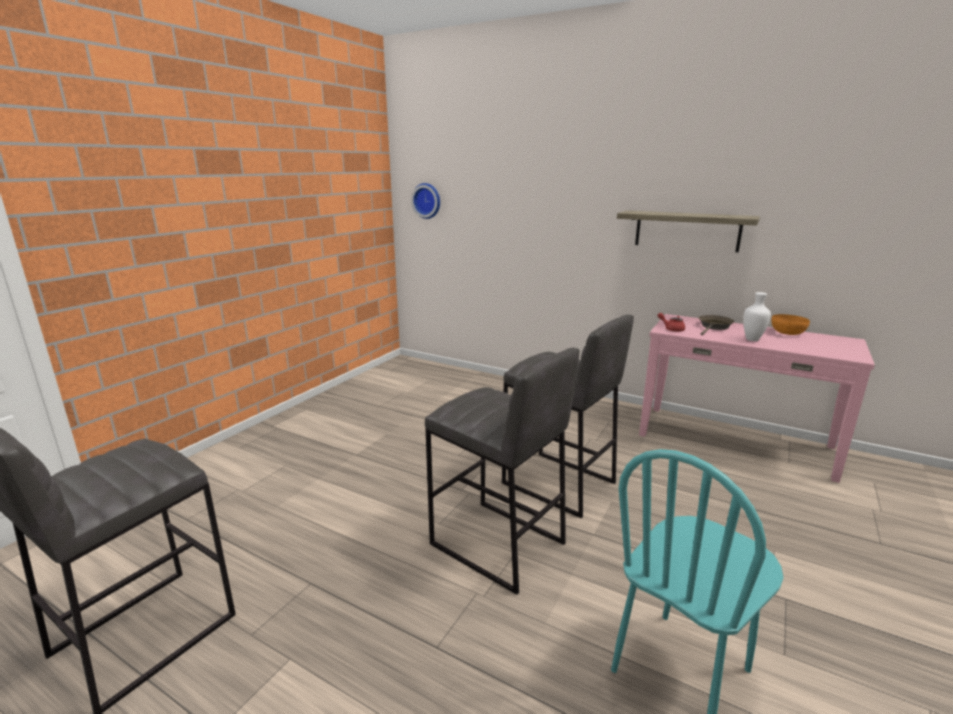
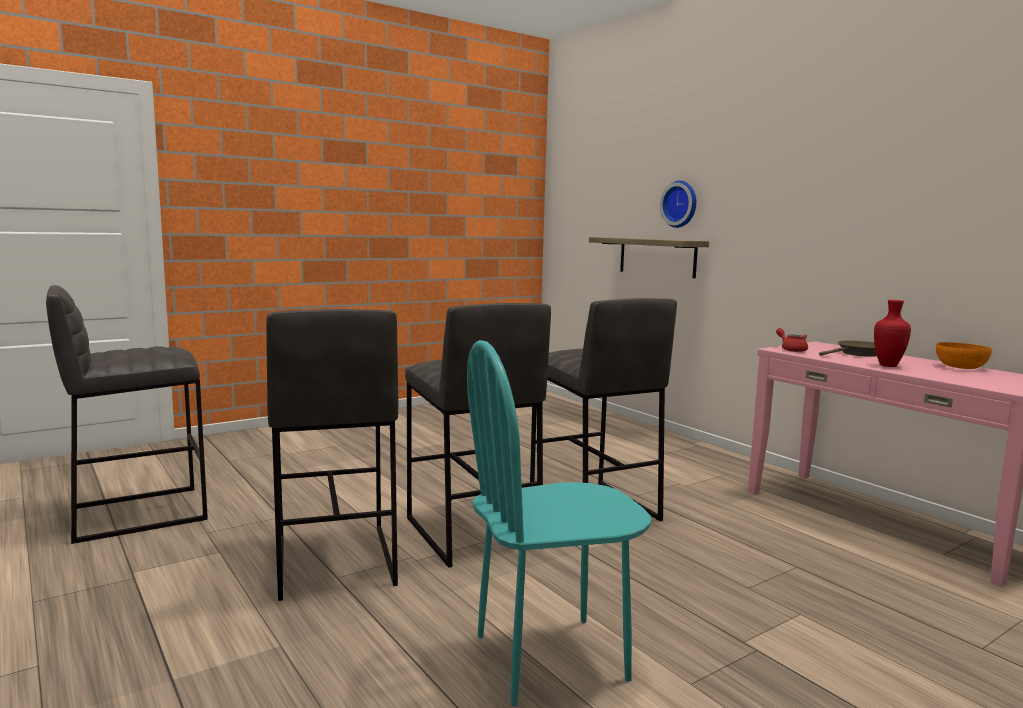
camera: 25 degrees right, 10 degrees down
wall clock [411,183,440,219] -> wall clock moved to [660,181,696,228]
shelf [617,211,760,252] -> shelf moved to [589,237,709,278]
white vase [743,292,771,341] -> red vase [874,300,911,367]
none -> grey stool [266,309,398,601]

